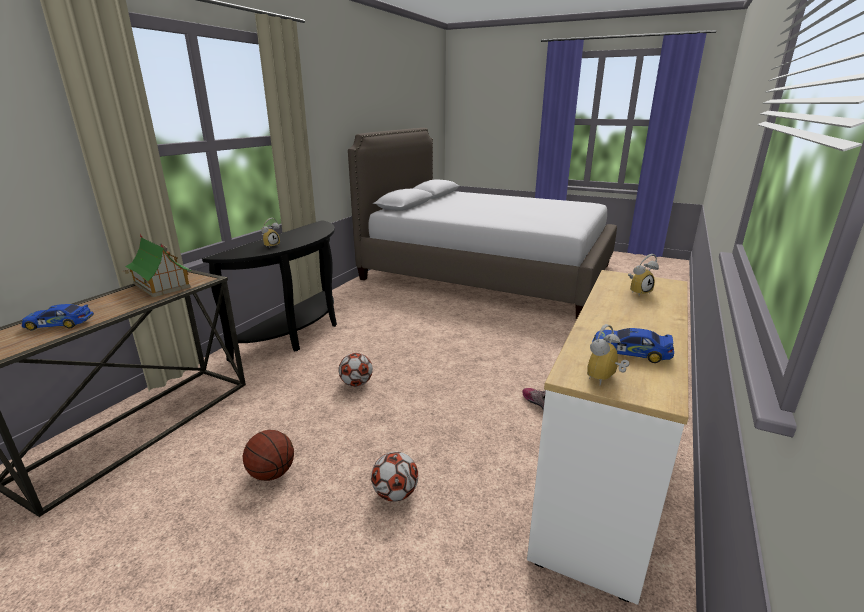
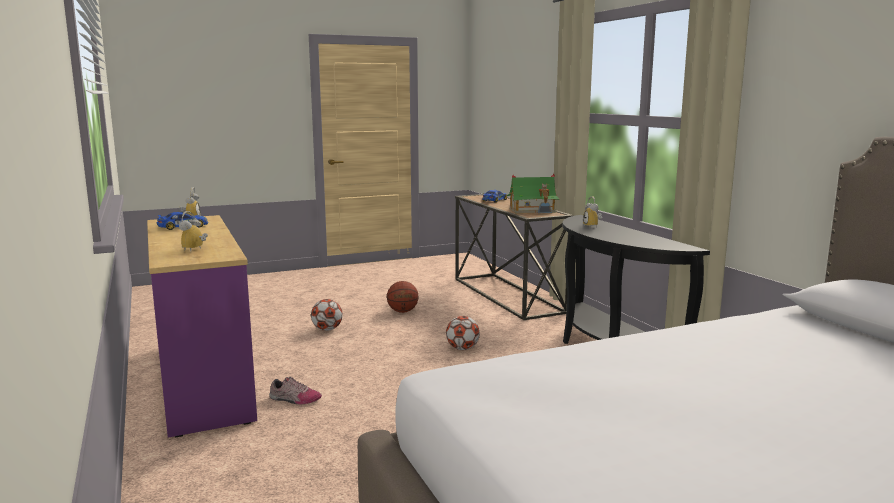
camera: 130 degrees right, 10 degrees down
white dresser [527,270,688,605] -> purple dresser [147,215,257,438]

